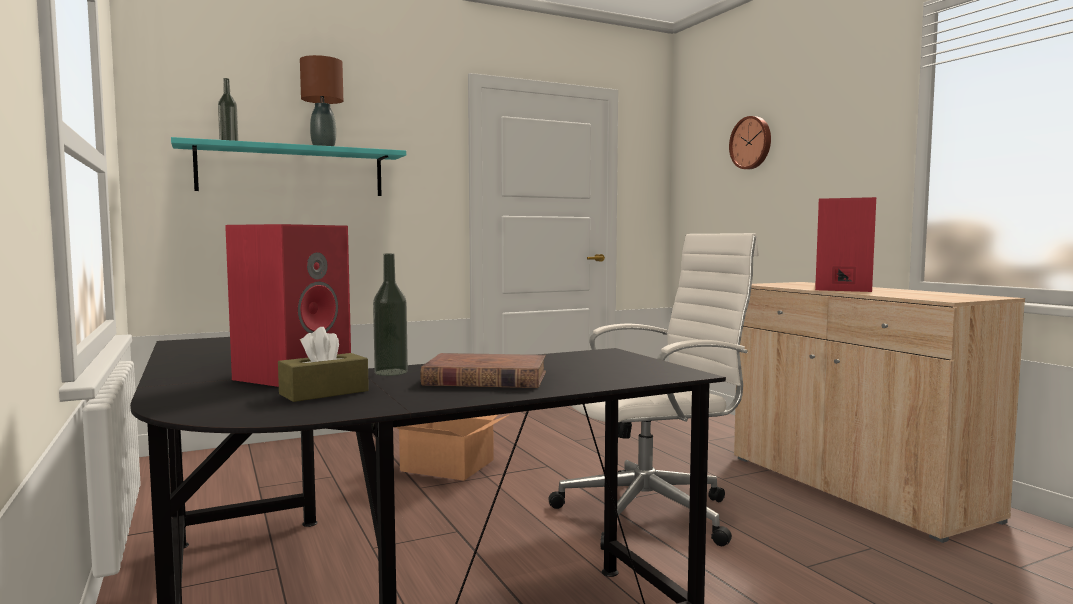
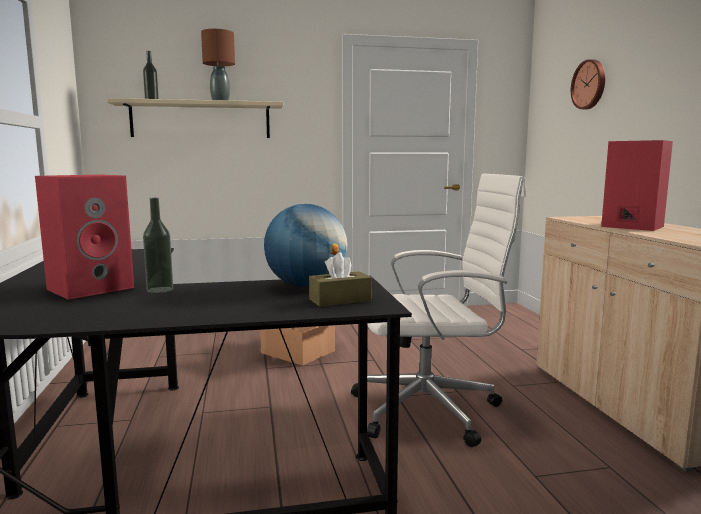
camera: 15 degrees right, 5 degrees up
turquoise shelf [171,137,406,196] -> beige shelf [107,98,283,138]
brown tissue box [278,327,369,402] -> brown tissue box moved to [309,253,372,307]
brown book [420,353,546,388] -> none
none -> globe [264,204,347,287]

